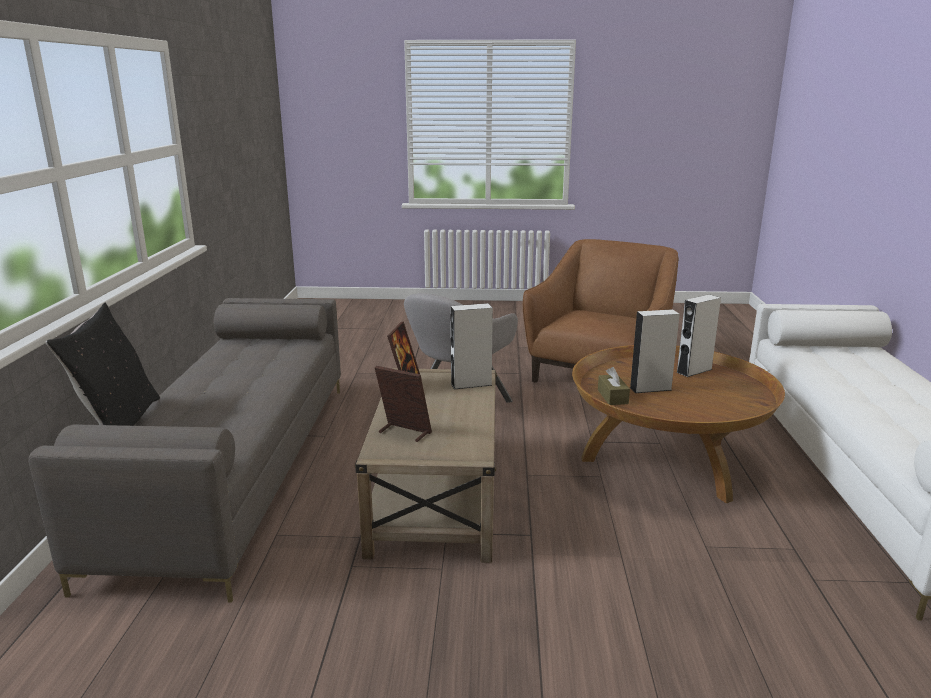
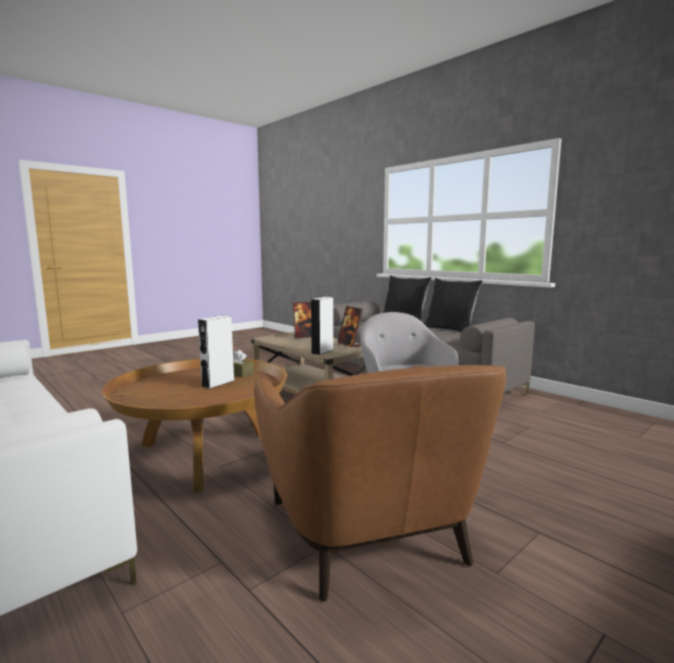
camera: 135 degrees right, 10 degrees down
white speaker [676,294,721,377] -> none
none -> black pillow [424,278,483,332]

